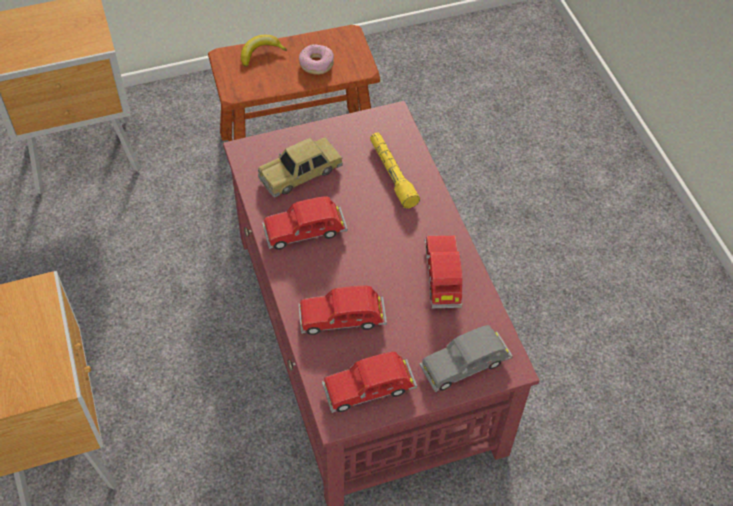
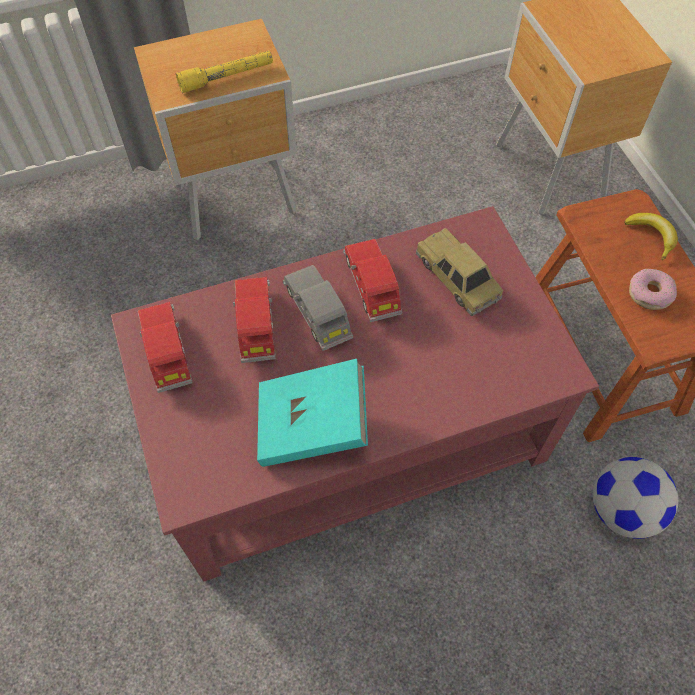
camera: 90 degrees right, 5 degrees up
yellow flashlight [370,133,420,209] -> yellow flashlight moved to [176,51,273,93]
grey toy car [420,325,513,392] -> grey toy car moved to [282,265,354,351]
red toy car [424,235,463,308] -> turquoise book [257,359,368,467]
none -> football [592,457,679,539]

